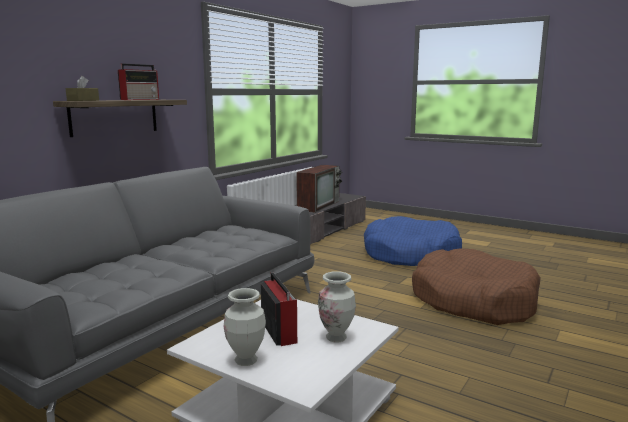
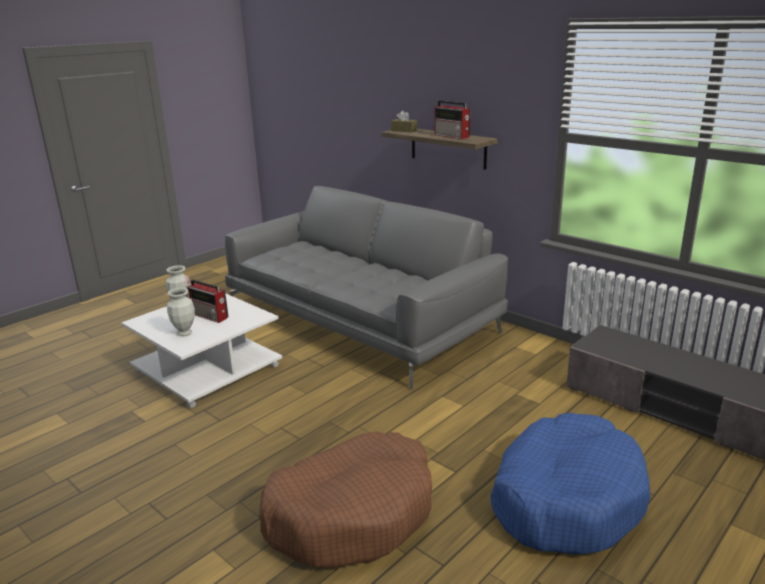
camera: 100 degrees right, 10 degrees up
radio [261,272,297,346] -> radio turned 45 degrees clockwise [188,279,228,323]
television [296,165,343,213] -> none

